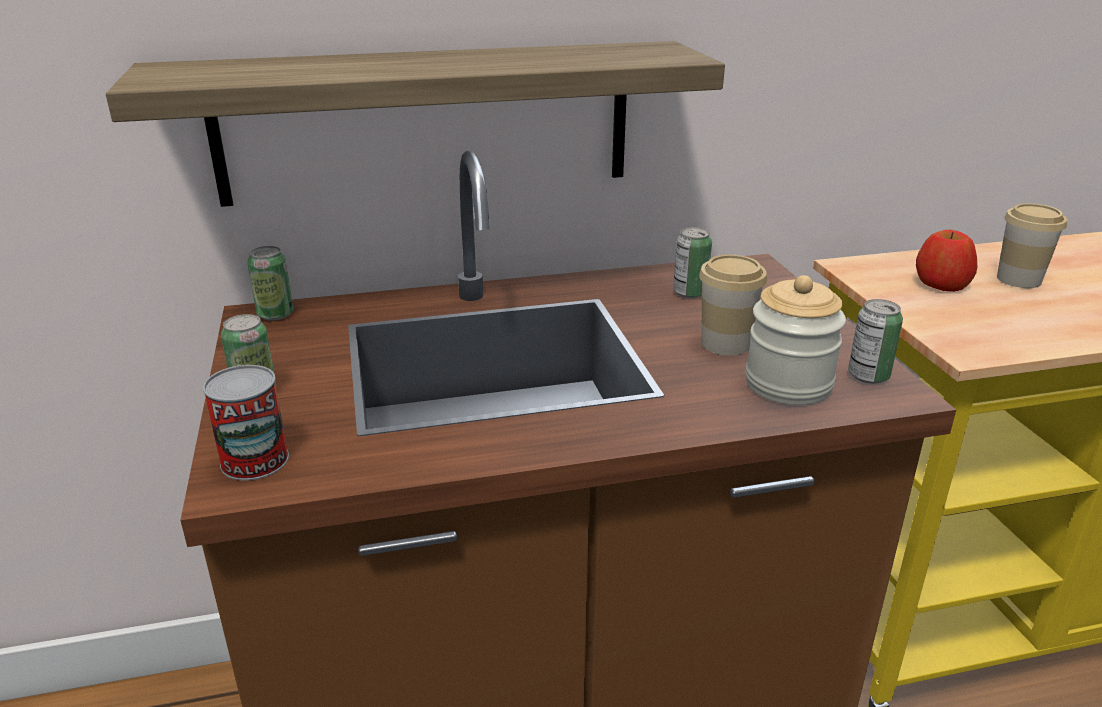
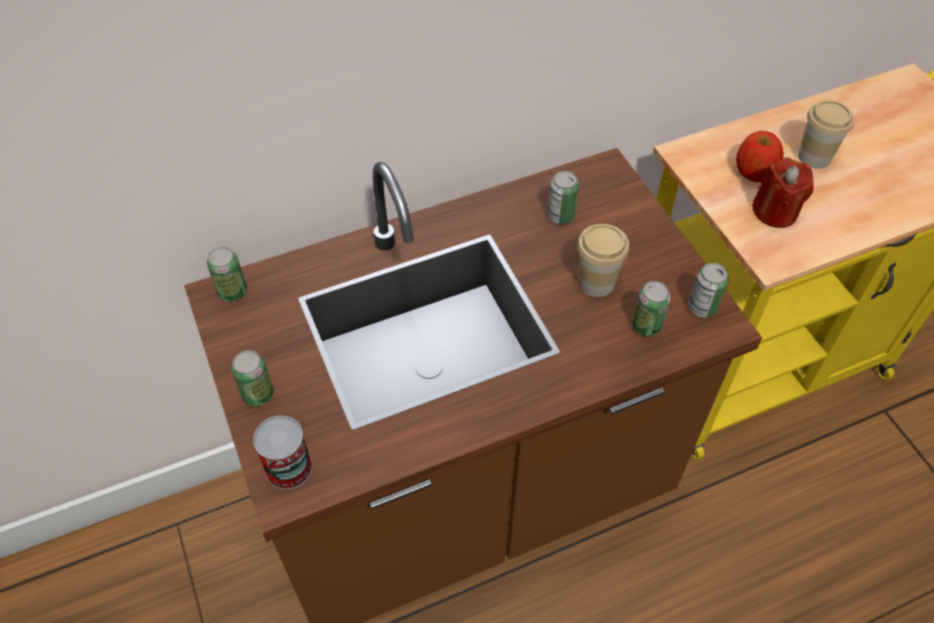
camera: 10 degrees left, 25 degrees up
shelf [106,41,725,207] -> none
jar [745,275,846,405] -> can [632,281,671,336]
none -> red candle [752,157,814,228]

